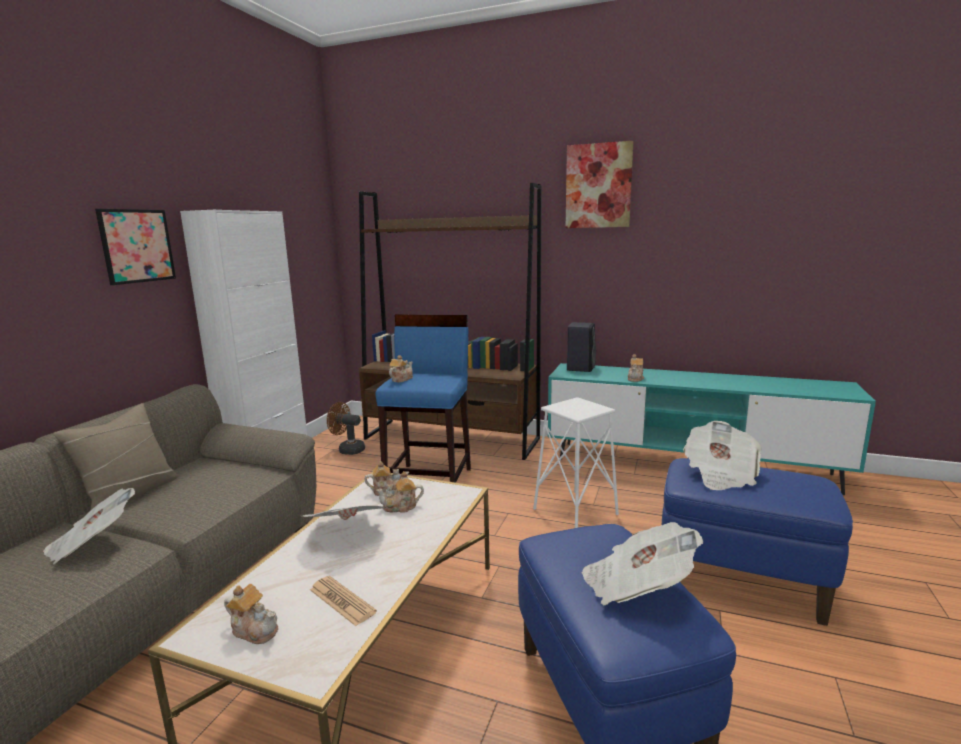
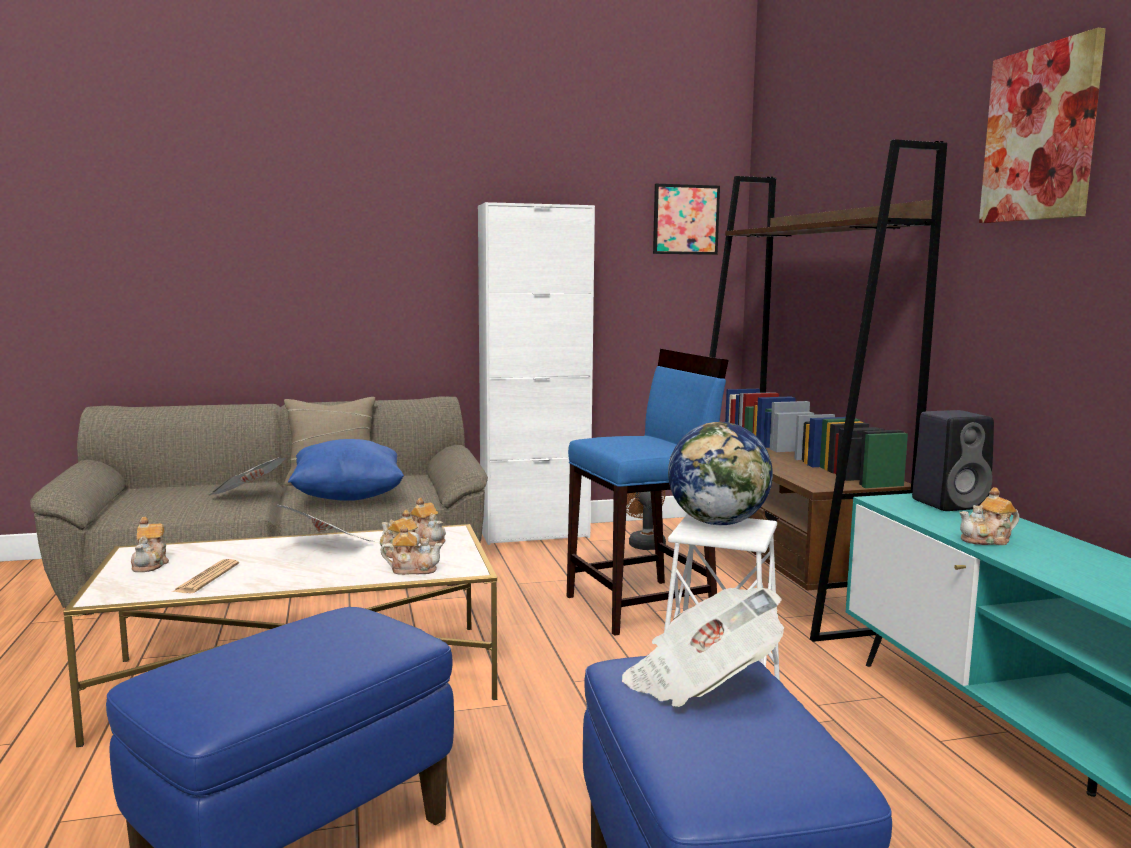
camera: 55 degrees right, 5 degrees down
picture [95,209,176,285] -> picture moved to [653,184,720,255]
teapot [389,355,413,382] -> teapot moved to [381,525,443,575]
newspaper [582,522,703,606] -> none
none -> blue pillow [288,439,404,501]
none -> globe [668,422,773,525]

